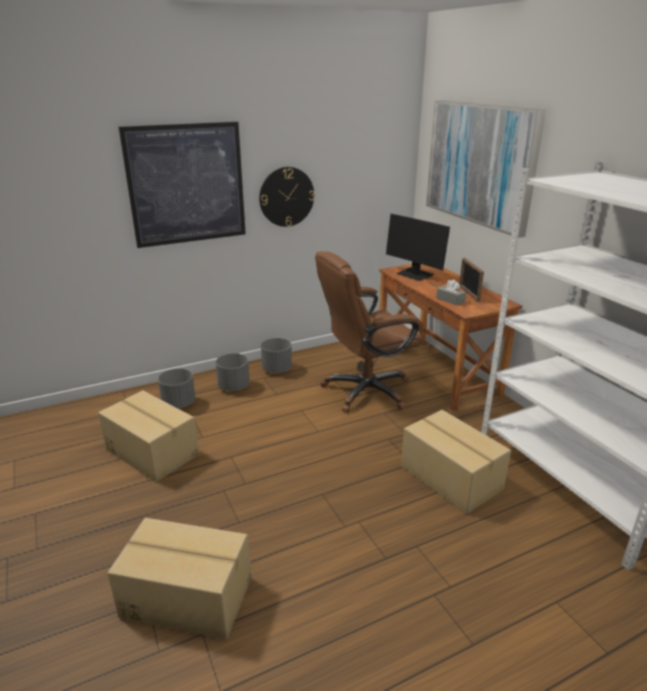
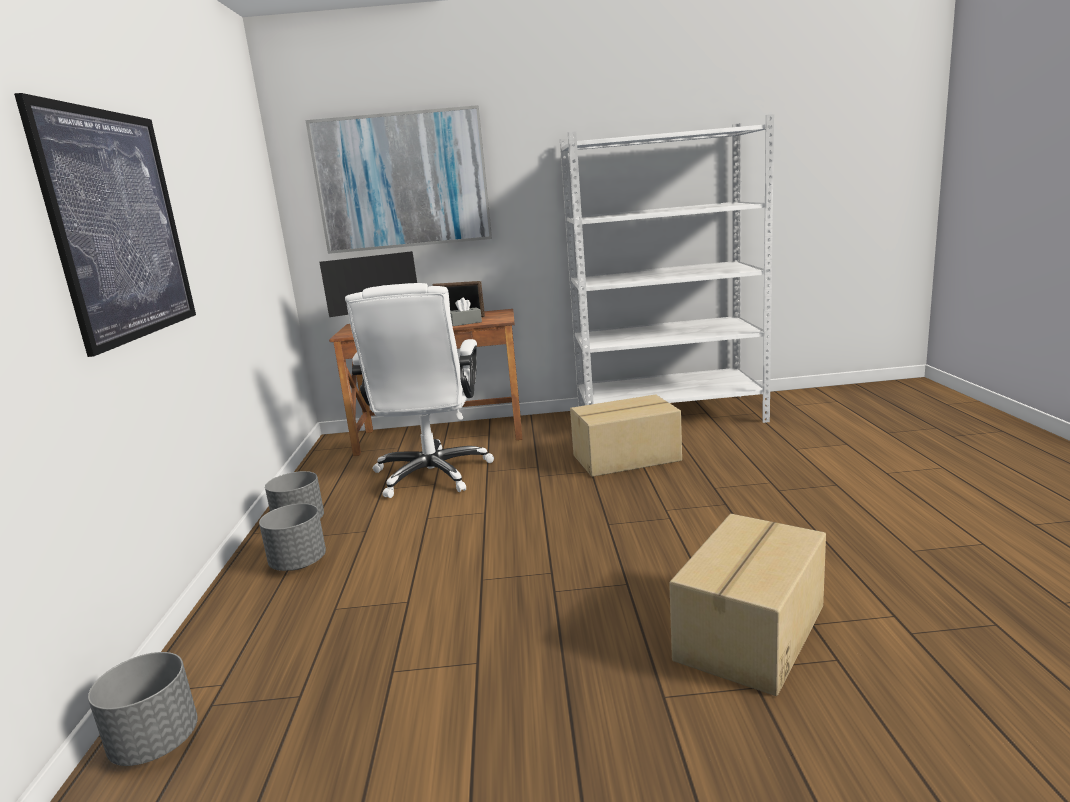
camera: 65 degrees left, 10 degrees down
cardboard box [98,390,199,482] -> none
grey planter [158,368,195,408] -> grey planter moved to [88,652,198,766]
wall clock [259,167,315,227] -> none
brown office chair [315,251,422,413] -> white office chair [345,283,494,498]

